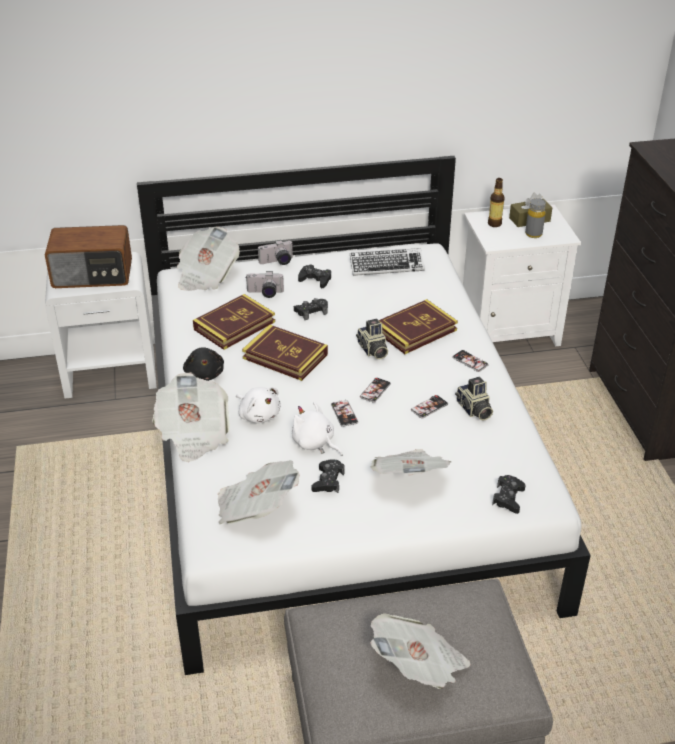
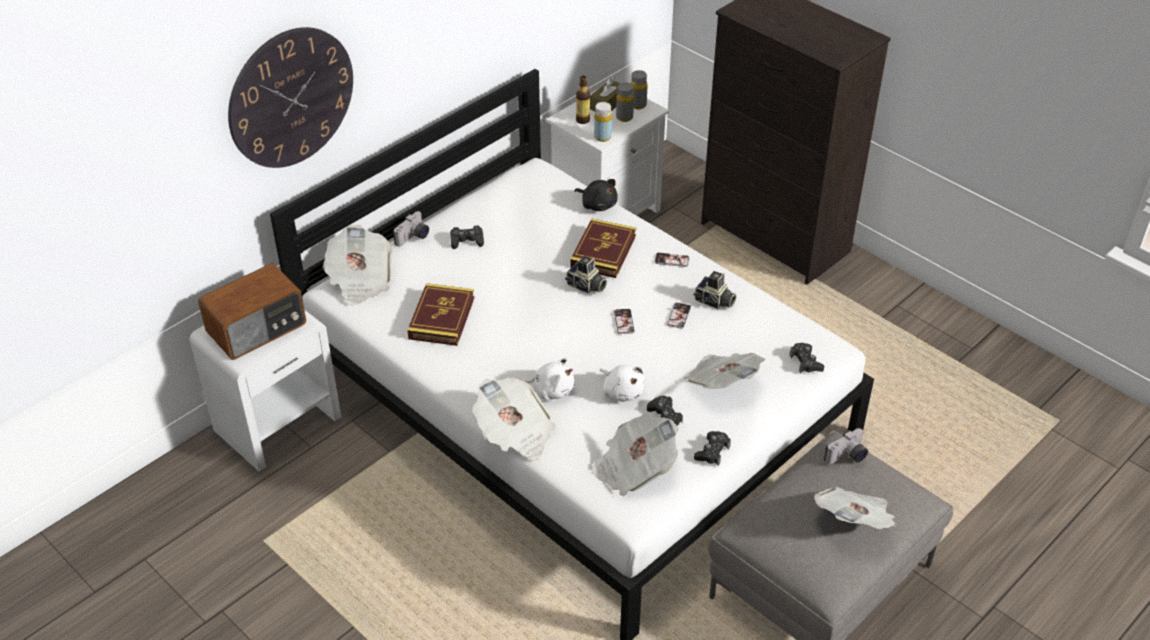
camera: 35 degrees left, 5 degrees up
black plush toy [183,347,224,381] -> black plush toy moved to [575,179,618,211]
book [242,324,328,381] -> none
camera [246,271,284,298] -> camera moved to [824,428,868,464]
white plush toy [292,402,342,456] -> white plush toy turned 135 degrees counterclockwise [599,365,645,402]
black game controller [294,298,328,320] -> black game controller moved to [694,431,731,466]
phone [331,400,358,427] -> none
keyboard [350,248,425,276] -> none
none -> wall clock [228,27,353,168]
none -> yellow bottle [594,102,612,142]
none -> grey bottle [630,70,647,109]

